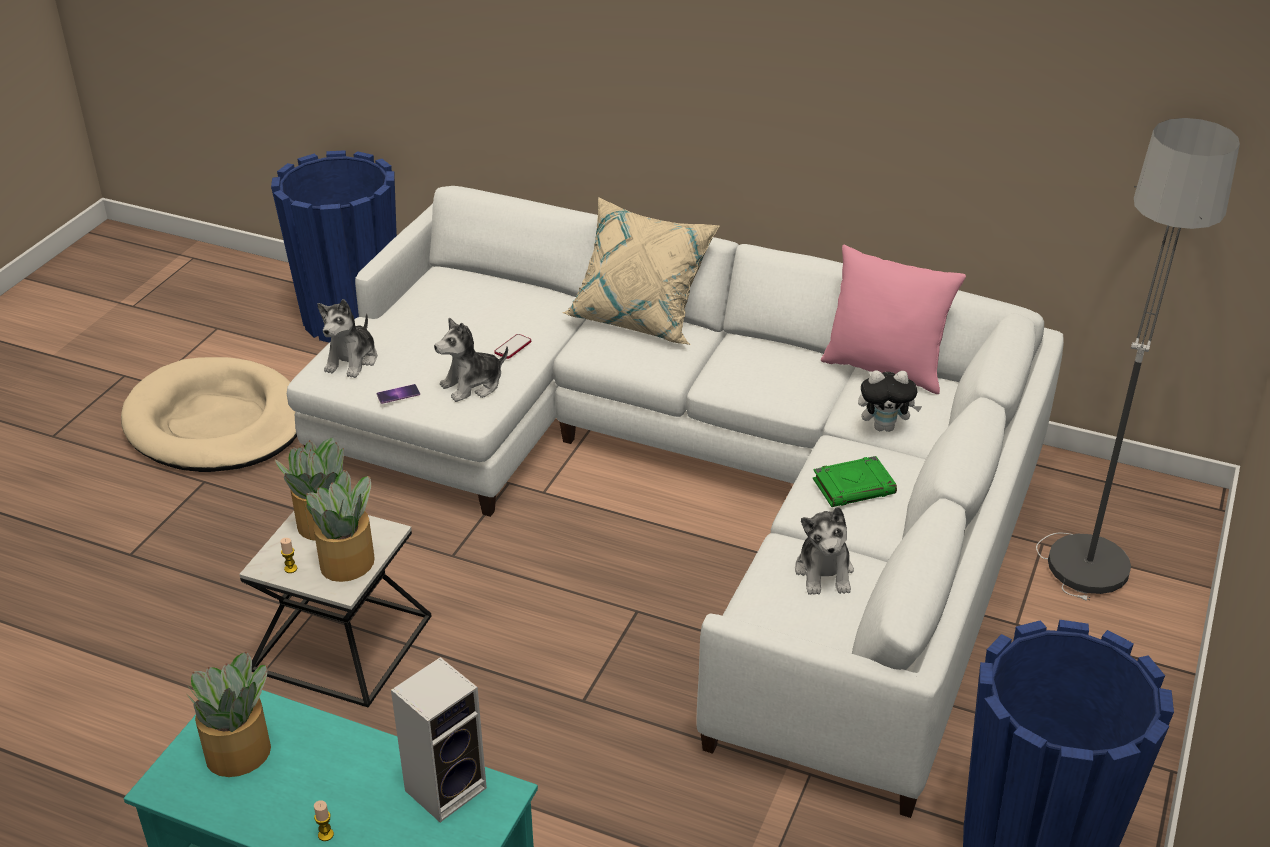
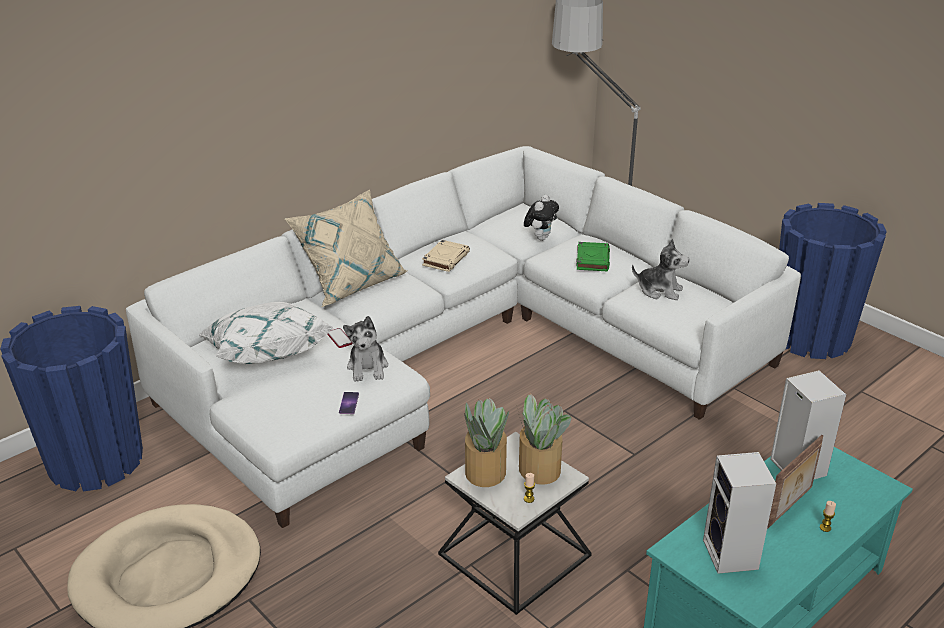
camera: 65 degrees left, 5 degrees down
potted plant [186,652,271,777] -> speaker [703,452,776,574]
plush toy [317,299,377,378] -> none
pink pillow [821,245,966,394] -> none
none -> white pillow [198,302,334,364]
none -> beige book [422,240,470,272]
none -> picture frame [767,435,823,529]

